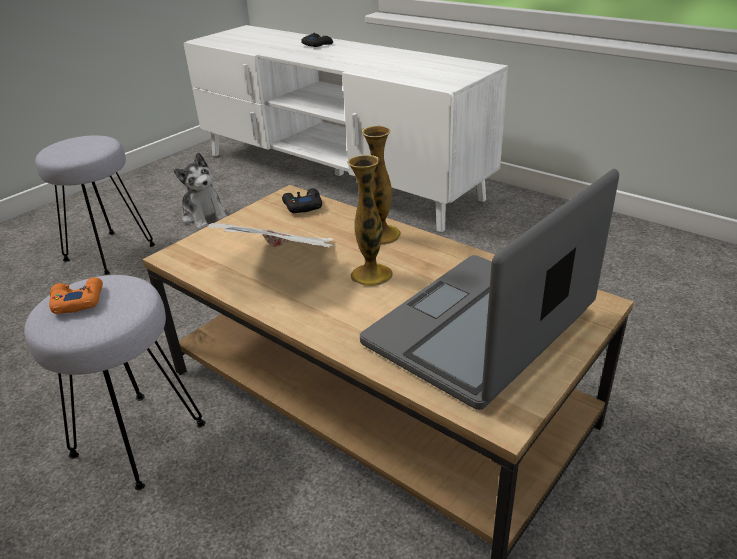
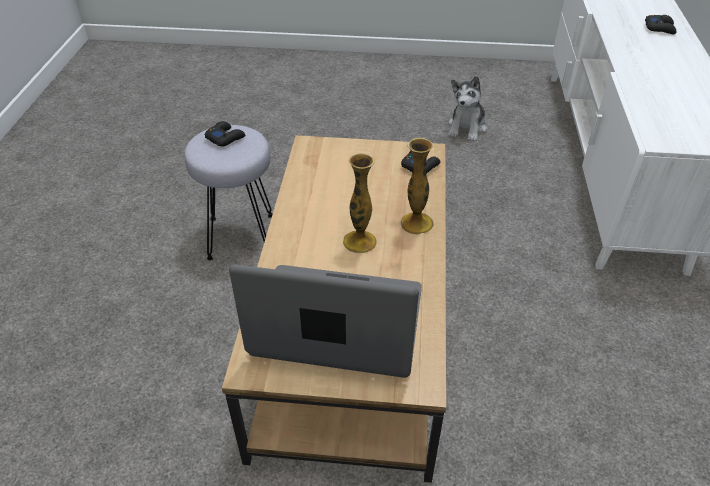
camera: 55 degrees right, 10 degrees up
grey stool [35,135,155,275] -> none
orange game controller [49,277,103,314] -> black game controller [205,121,245,147]
newspaper [207,223,335,248] -> none

